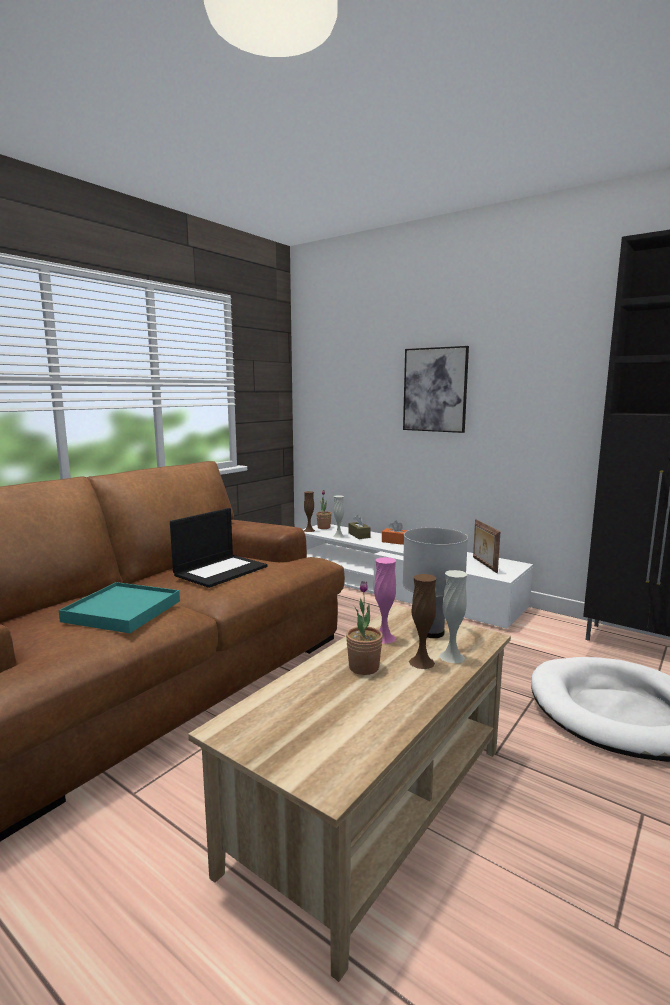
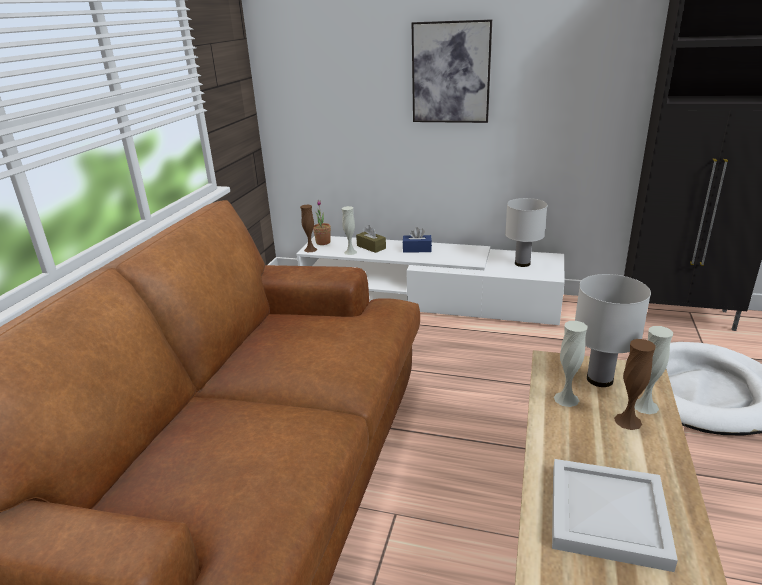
camera: 20 degrees left, 15 degrees up
turquoise tray [59,582,180,633] -> none
laptop [170,508,267,588] -> none
potted plant [346,581,383,675] -> none
pink vase [374,557,396,644] -> white vase [554,321,587,407]
orange tissue box [382,521,408,545] -> blue tissue box [403,227,432,253]
picture frame [473,519,500,573] -> white table lamp [505,198,548,267]
none -> white tray [552,459,678,572]

